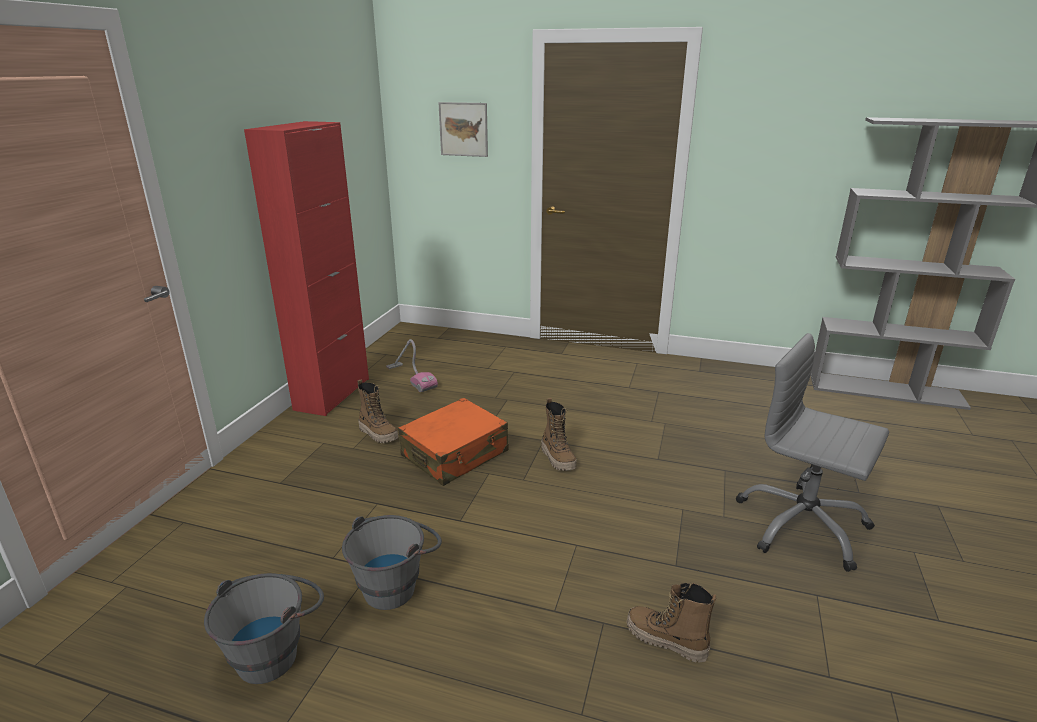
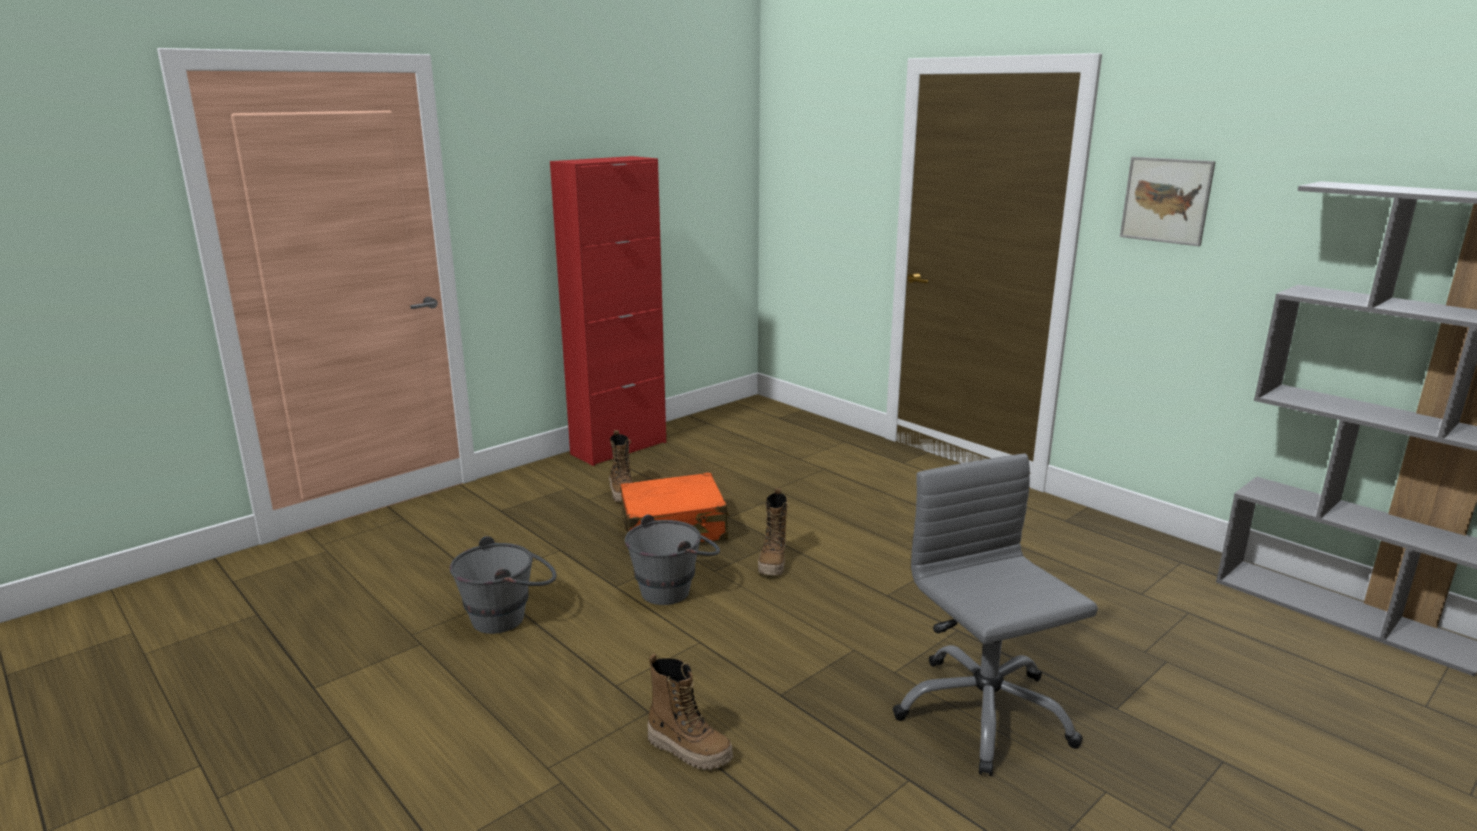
camera: 30 degrees right, 5 degrees down
grey bucket [204,573,324,684] -> grey bucket moved to [625,515,720,605]
vacuum cleaner [386,339,438,392] -> none
picture [438,102,488,157] -> picture moved to [1120,157,1216,246]
boot [626,583,717,663] -> boot turned 150 degrees clockwise [648,654,733,770]

